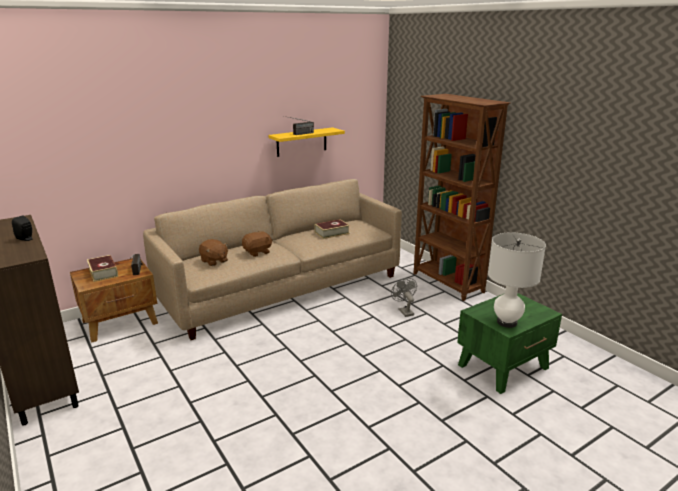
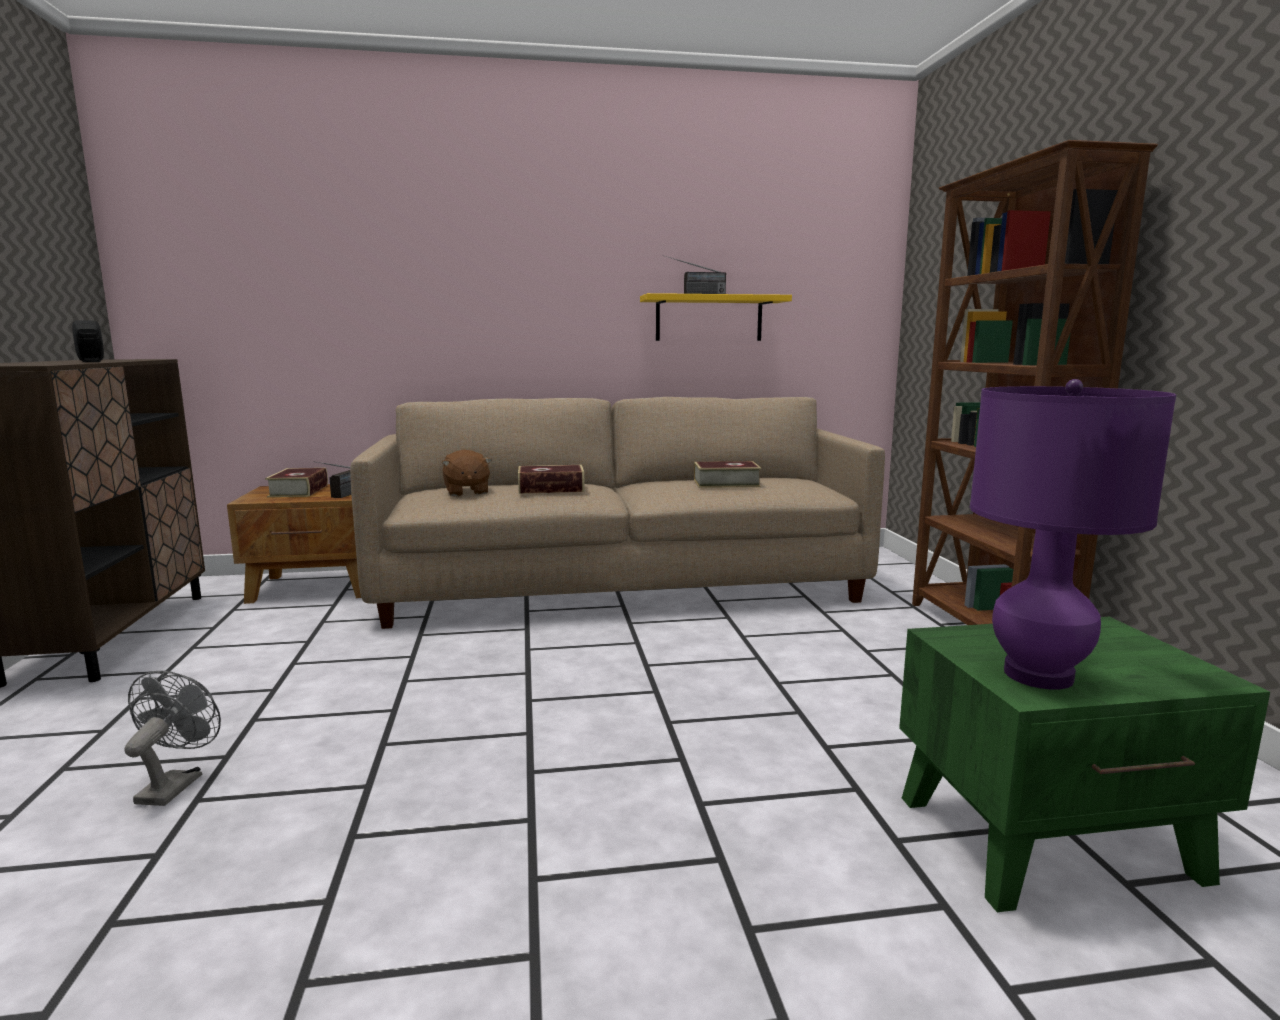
camera: 25 degrees right, 10 degrees down
brown plush toy [242,231,272,257] -> book [518,465,585,494]
grey fan [391,278,417,317] -> grey fan moved to [124,671,221,806]
white table lamp [488,232,546,328] -> purple table lamp [970,379,1176,690]

